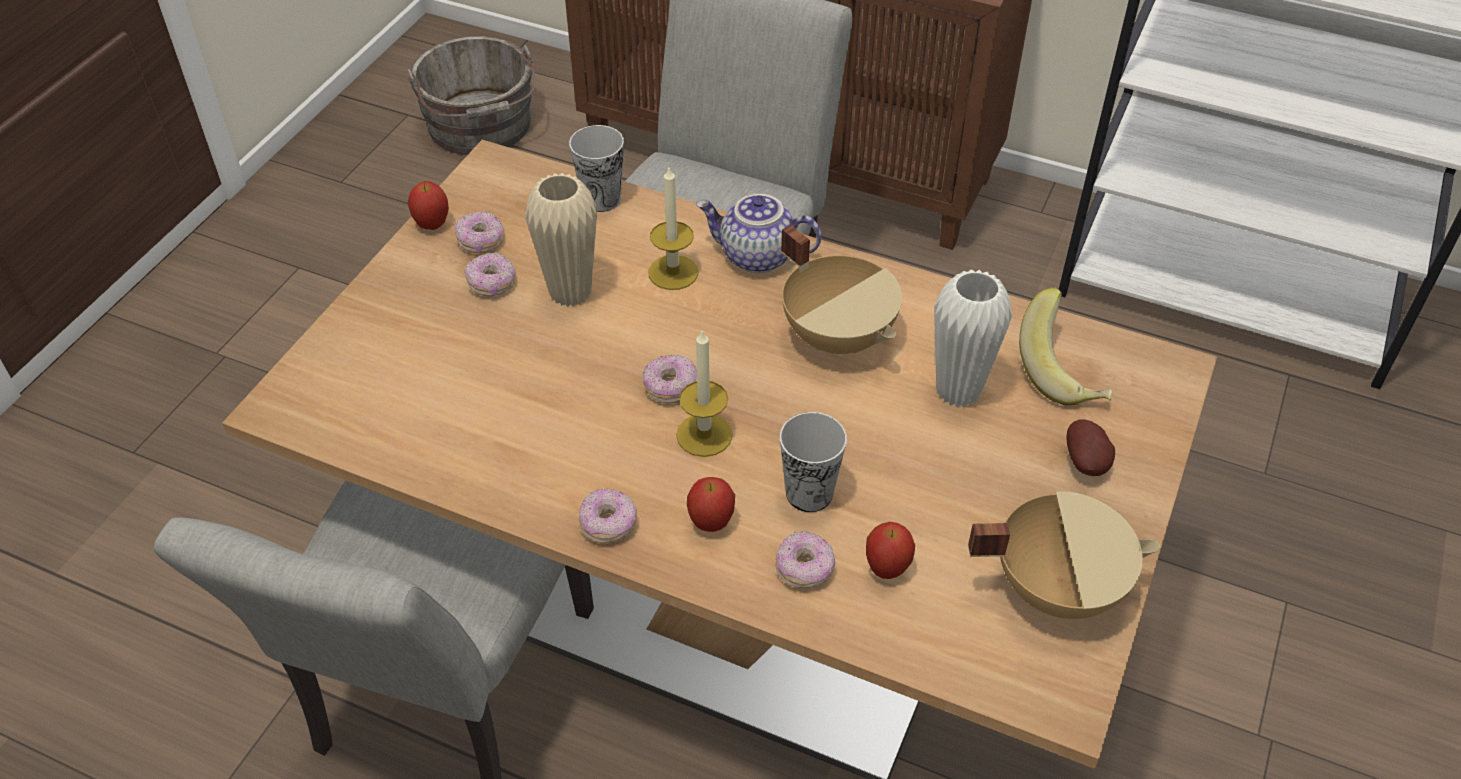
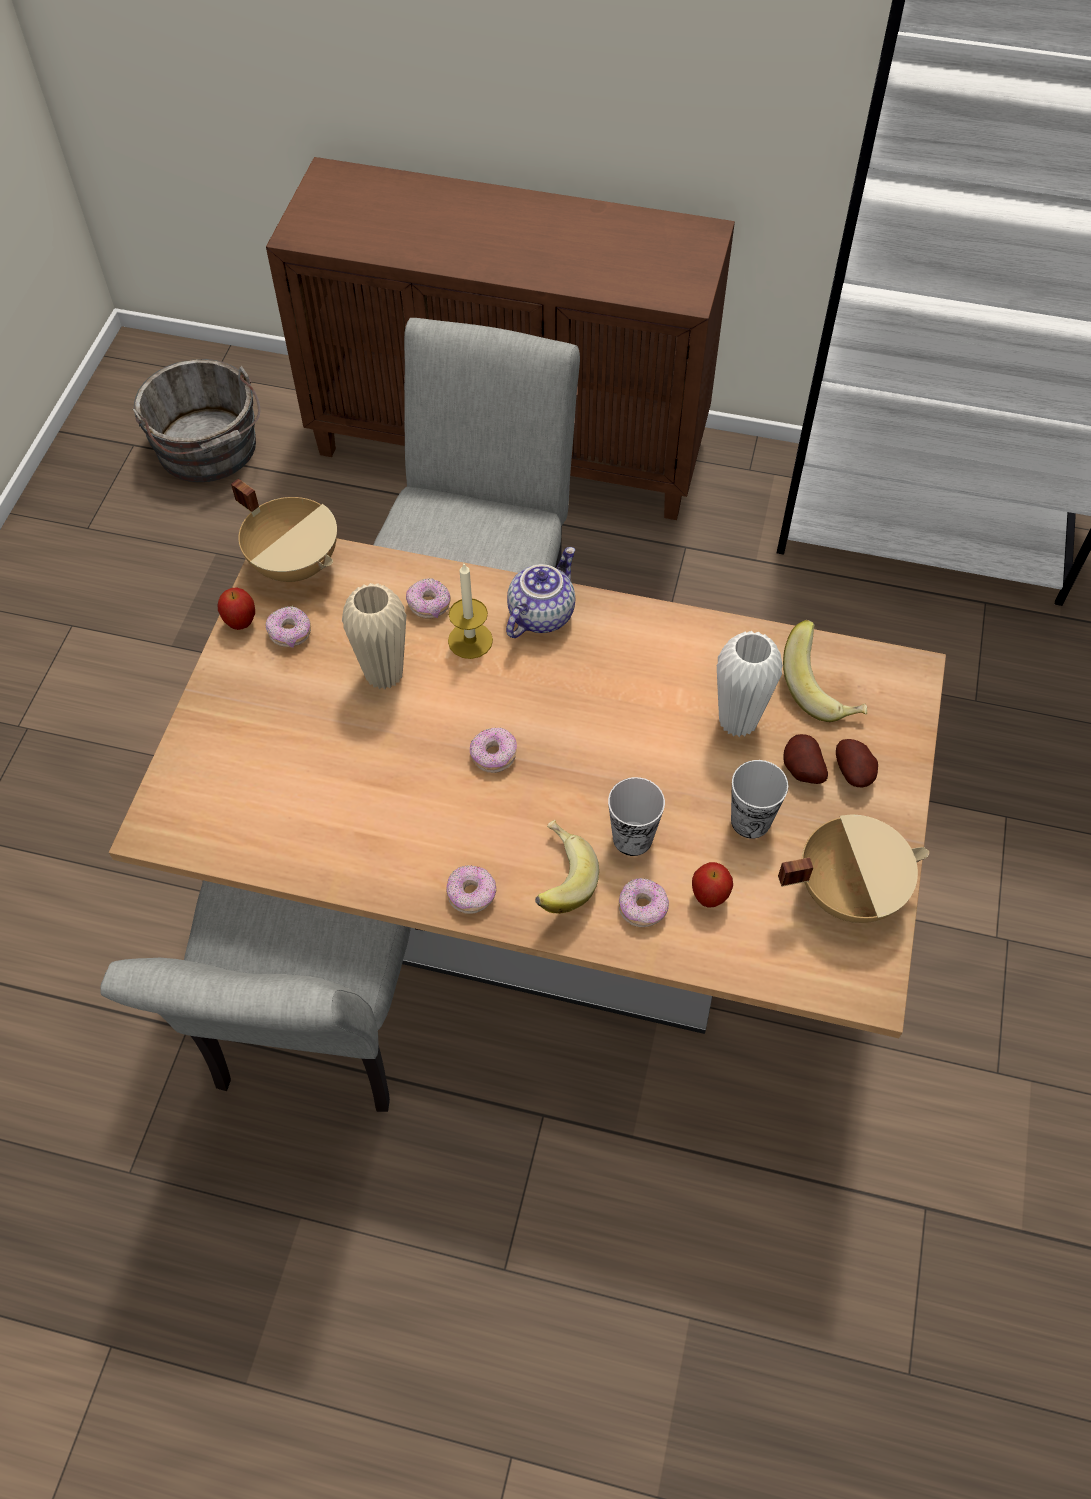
camera: 10 degrees left, 10 degrees up
donut [465,252,516,296] -> donut moved to [406,578,451,619]
cup [569,125,624,212] -> cup moved to [731,760,788,839]
candle [676,329,733,457] -> none
apple [687,477,735,532] -> banana [535,820,599,914]
teapot [696,194,822,273] -> teapot turned 120 degrees clockwise [506,547,575,638]
beige cooking pot [781,225,902,354] -> beige cooking pot moved to [231,479,337,582]
none -> potato [784,734,828,784]

